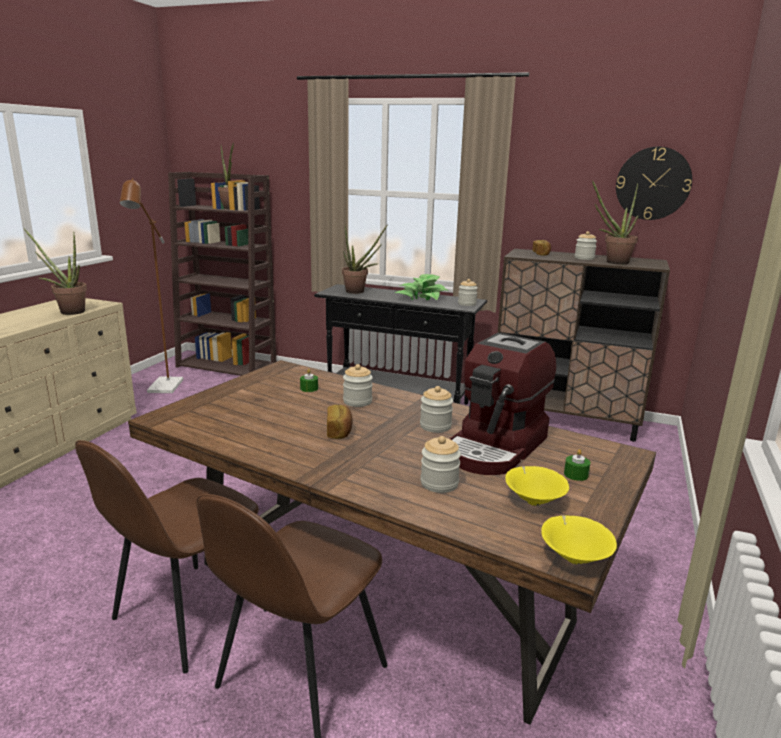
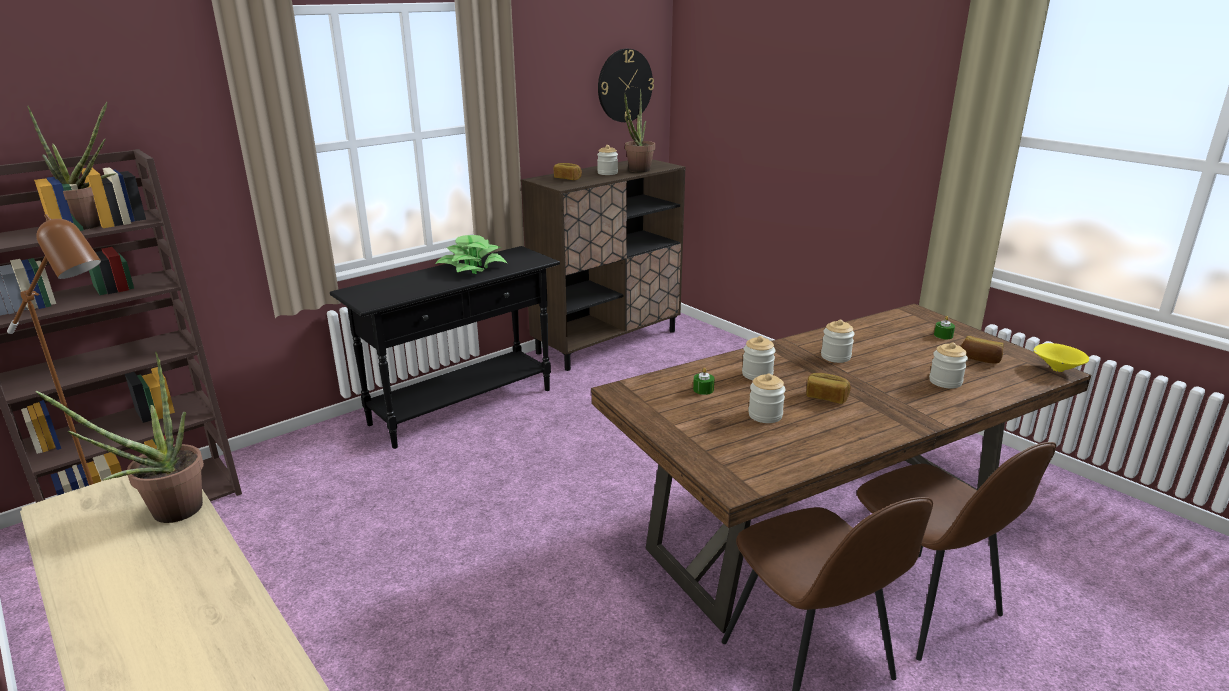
camera: 60 degrees left, 5 degrees up
potted plant [342,224,388,294] -> none
coffee machine [450,333,556,475] -> none
jar [458,279,478,306] -> jar moved to [748,373,786,423]
yellow bowl [505,466,569,506] -> bread [961,336,1004,364]

